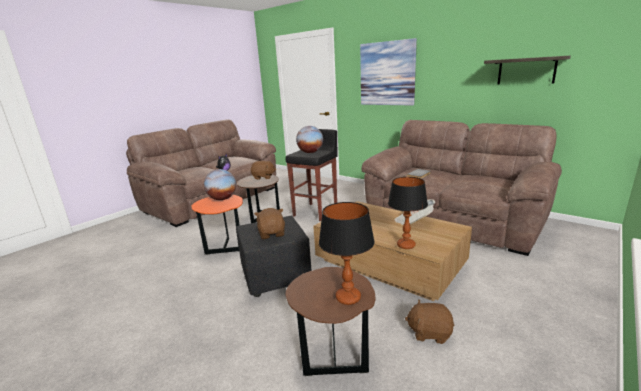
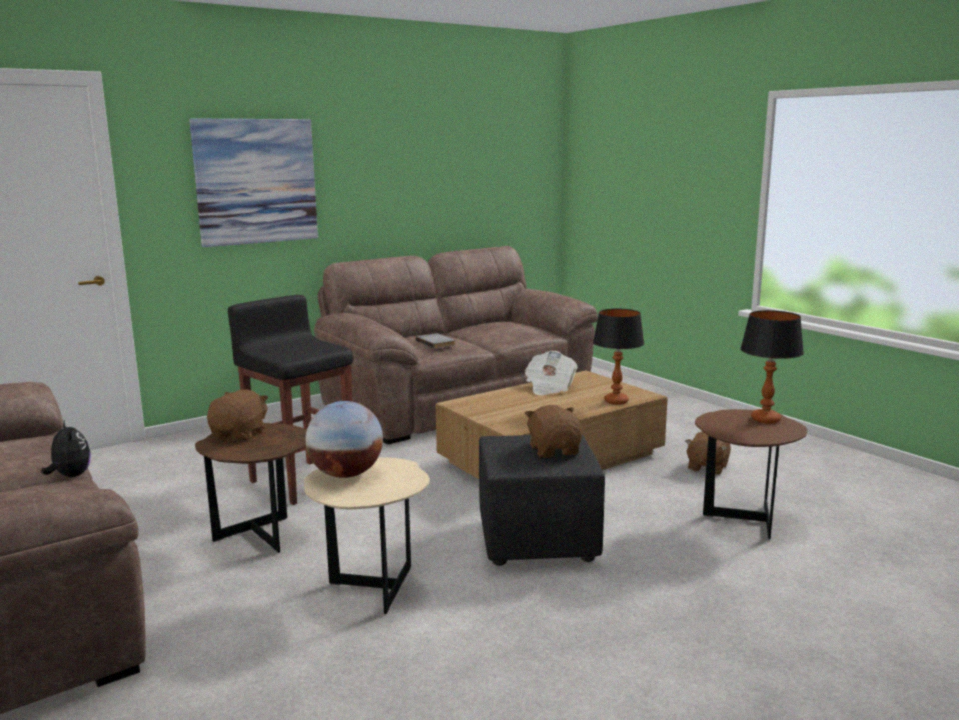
camera: 75 degrees left, 5 degrees down
orange side table [191,195,243,255] -> beige side table [304,457,430,614]
brown plush toy [254,208,285,239] -> brown plush toy turned 75 degrees clockwise [525,405,582,458]
globe [296,126,323,153] -> none
shelf [484,56,571,85] -> none

